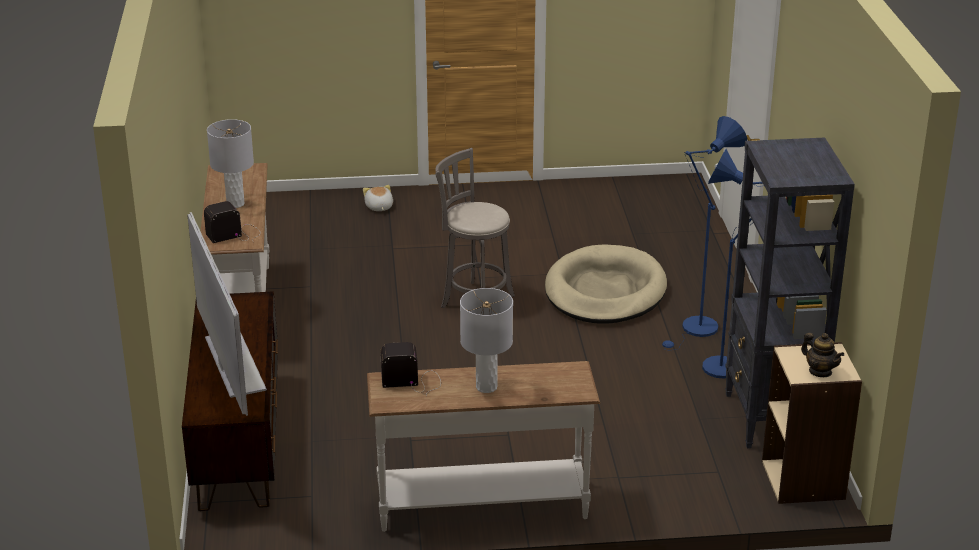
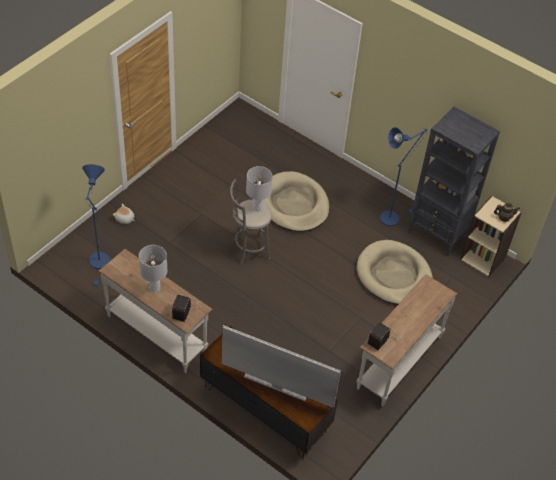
camera: 50 degrees left, 20 degrees up
grey table lamp [460,288,513,393] -> grey table lamp moved to [246,166,272,212]
blue floor lamp [662,116,747,351] -> blue floor lamp moved to [82,164,110,286]
none -> beige dog bed [357,240,433,305]

